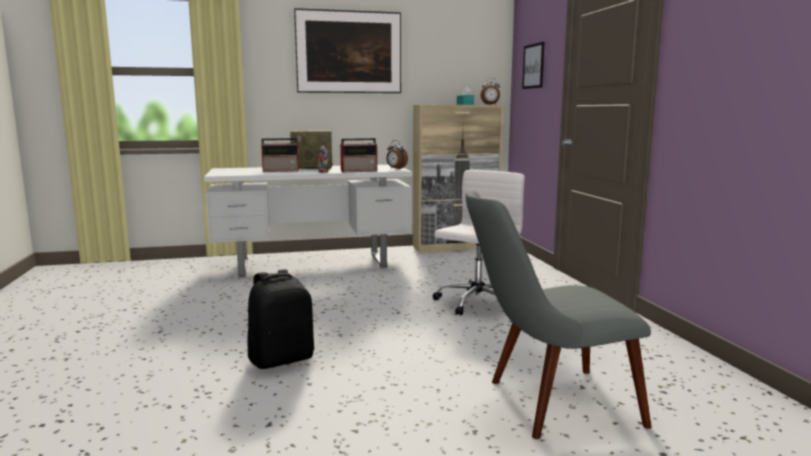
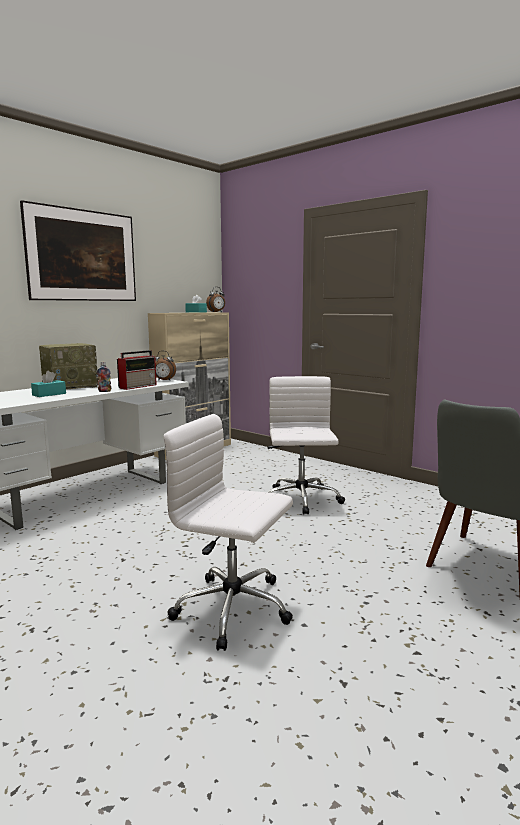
camera: 35 degrees left, 0 degrees up
black backpack [247,269,314,369] -> white office chair [163,414,293,651]
radio [261,138,300,172] -> turquoise tissue box [31,371,66,397]
picture [522,42,544,89] -> none

